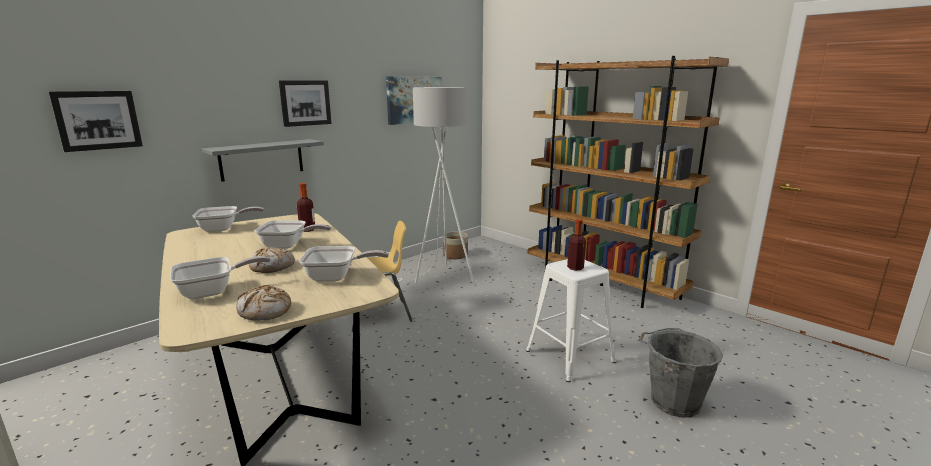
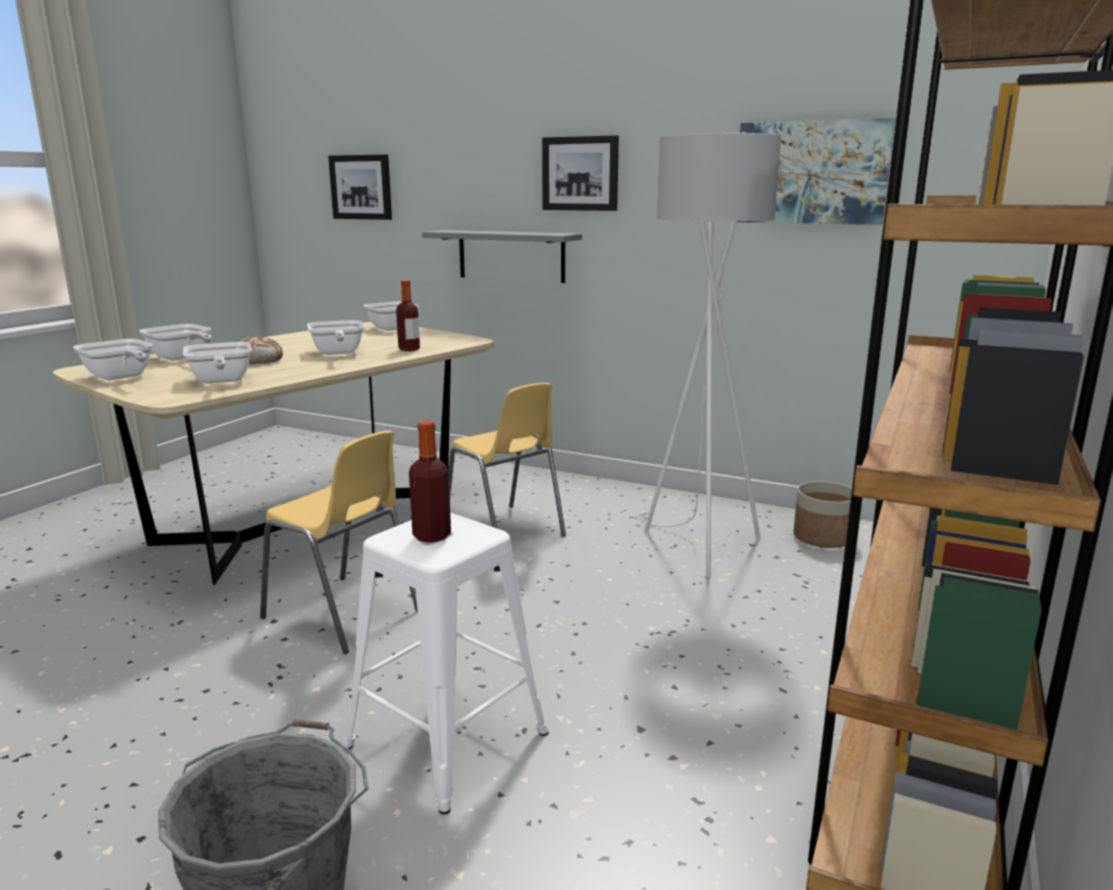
camera: 70 degrees right, 0 degrees up
bread [236,285,291,321] -> frying pan [73,339,153,380]
none -> yellow chair [260,430,418,654]

